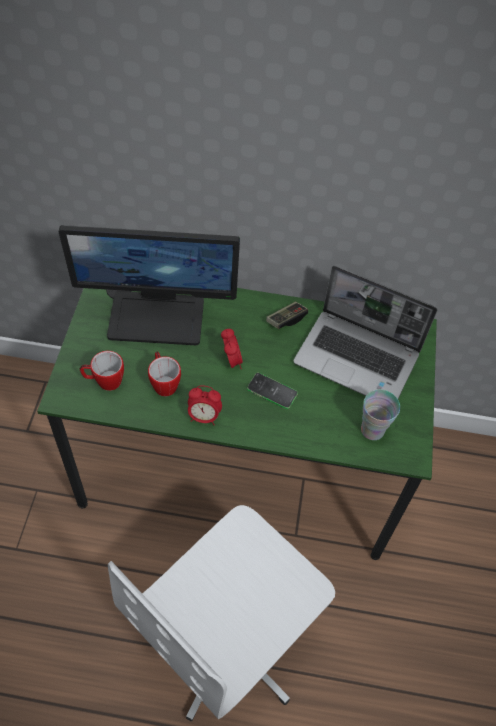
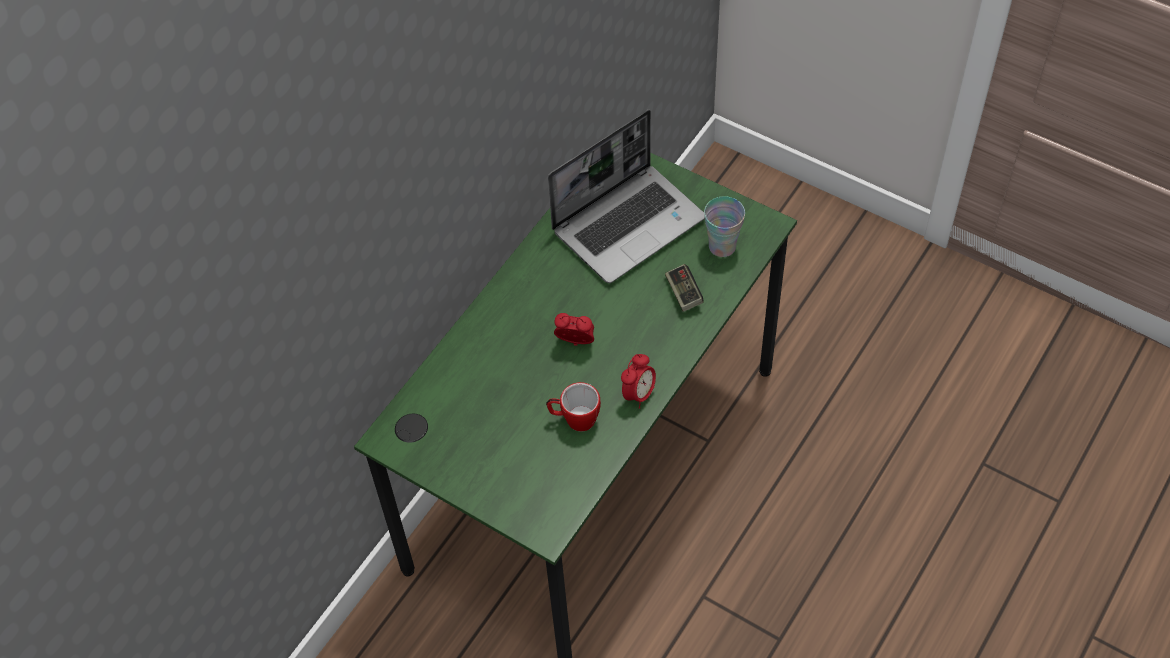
camera: 60 degrees left, 0 degrees up
monitor [59,225,240,345] -> none
mug [80,351,124,391] -> none
white office chair [108,505,335,721] -> none
phone [247,373,298,409] -> none
game controller [266,302,308,329] -> game controller moved to [665,264,704,312]

